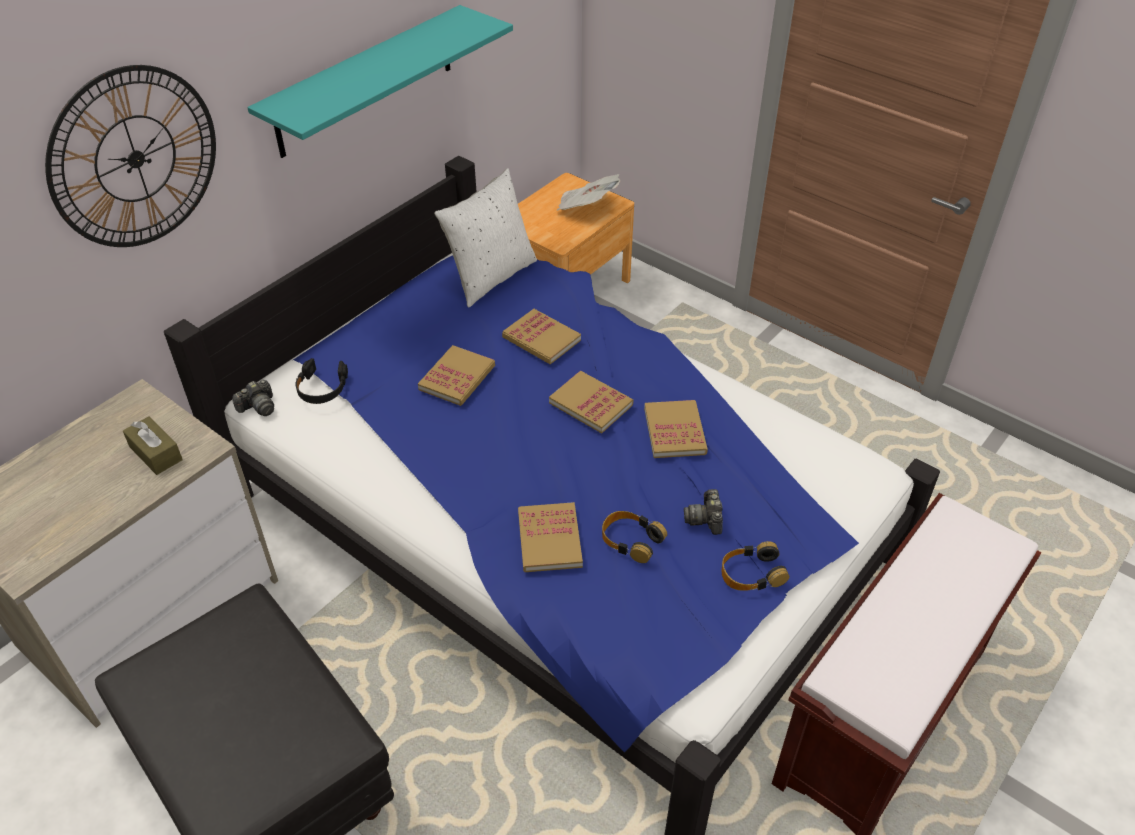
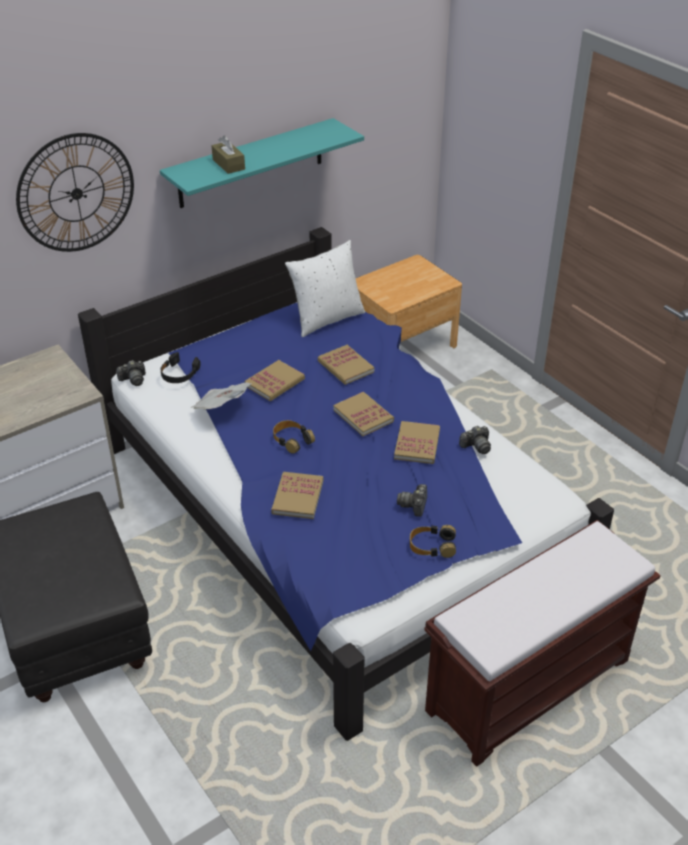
camera: 15 degrees right, 5 degrees down
brown tissue box [123,416,183,475] -> brown tissue box moved to [212,135,245,174]
newspaper [556,174,620,211] -> newspaper moved to [191,382,252,409]
headphones [602,511,667,563] -> headphones moved to [273,420,315,454]
none -> camera [459,426,491,454]

